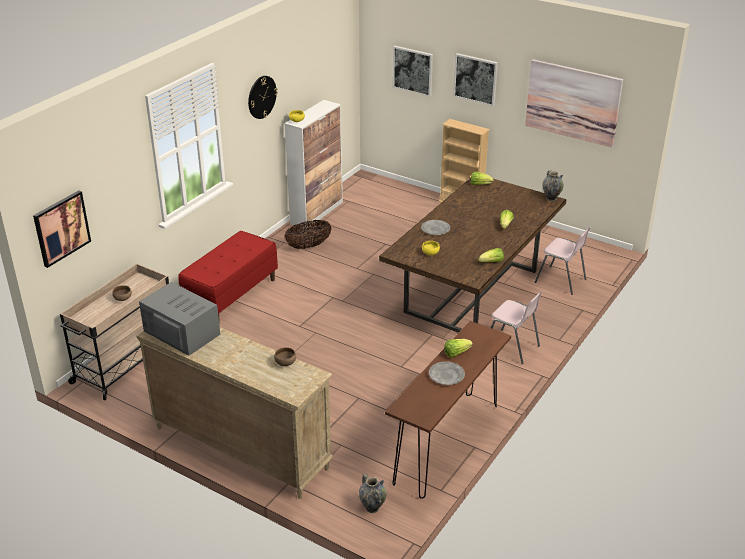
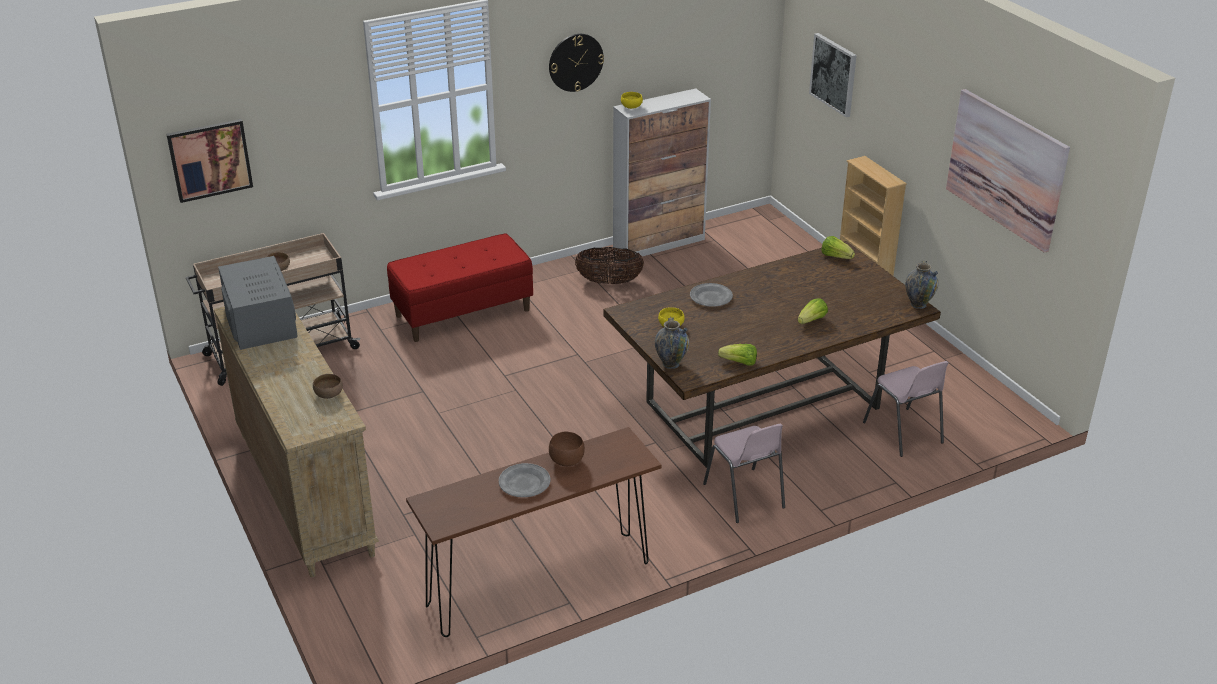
camera: 30 degrees right, 0 degrees up
vase [359,474,387,513] -> vase moved to [655,317,689,369]
lettuce [444,339,473,358] -> brown bowl [549,432,585,466]
picture [454,53,498,106] -> none

